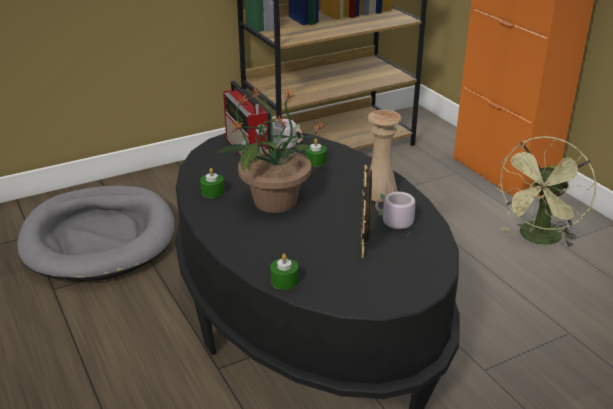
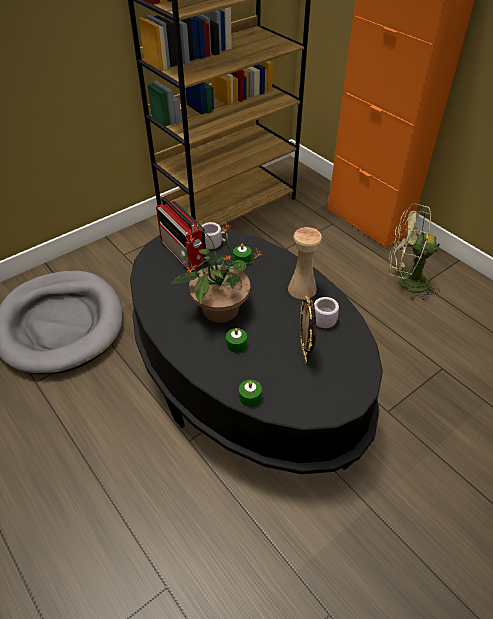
camera: 10 degrees left, 15 degrees up
green candle [200,168,224,198] -> green candle moved to [226,328,247,353]
green fan [495,136,596,248] -> green fan turned 75 degrees clockwise [388,203,440,301]

